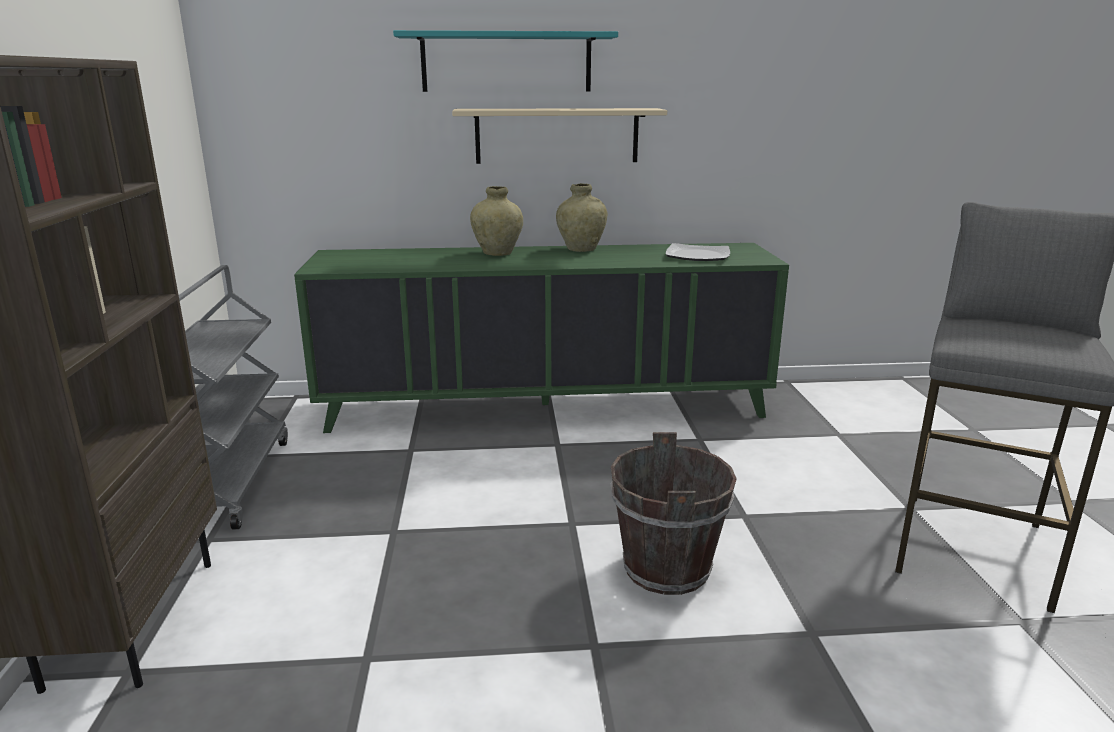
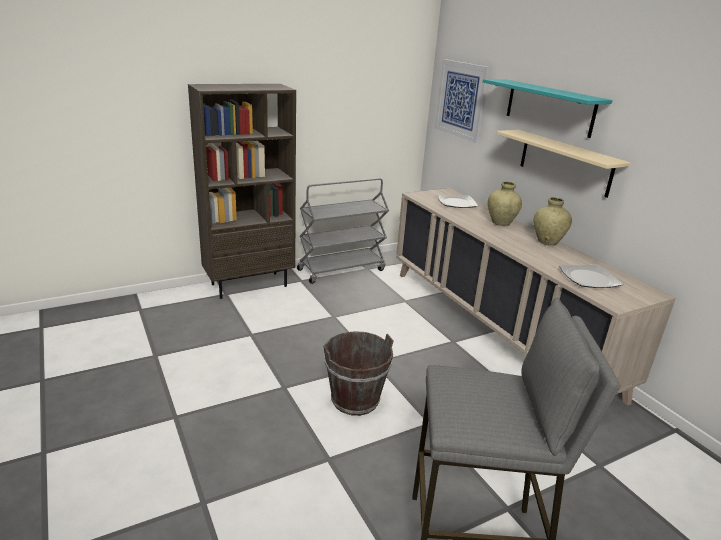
camera: 65 degrees right, 5 degrees up
green cabinet [294,243,789,433] -> beige cabinet [396,188,676,406]
none -> picture [435,59,490,143]
none -> plate [438,194,478,208]

